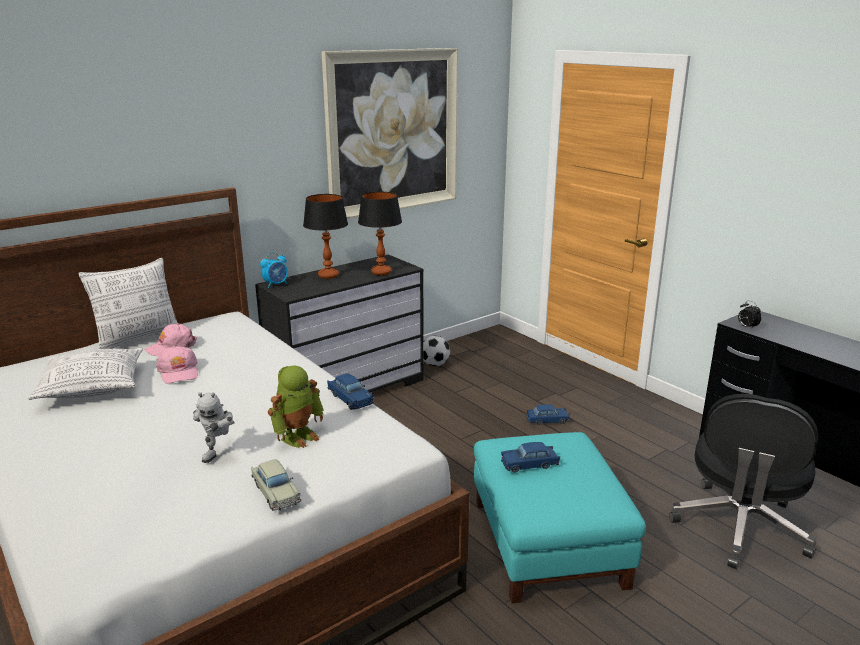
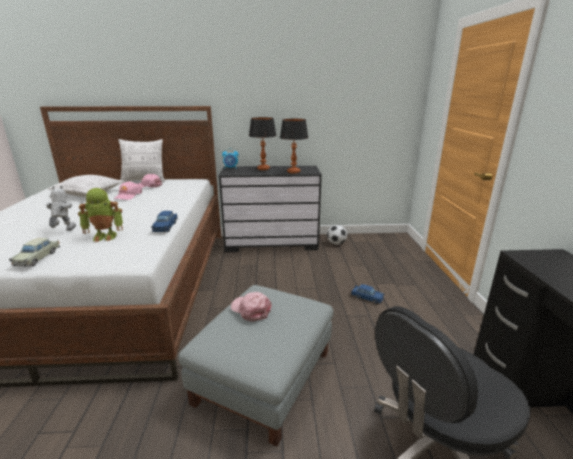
camera: 35 degrees right, 0 degrees up
toy robot [193,392,234,463] -> toy robot turned 135 degrees clockwise [46,186,76,231]
picture [322,48,458,219] -> none
turquoise ottoman [474,432,646,603] -> grey ottoman [178,285,334,446]
blue toy car [501,442,560,473] -> pink cap [231,292,272,322]
alarm clock [738,301,761,329] -> none

